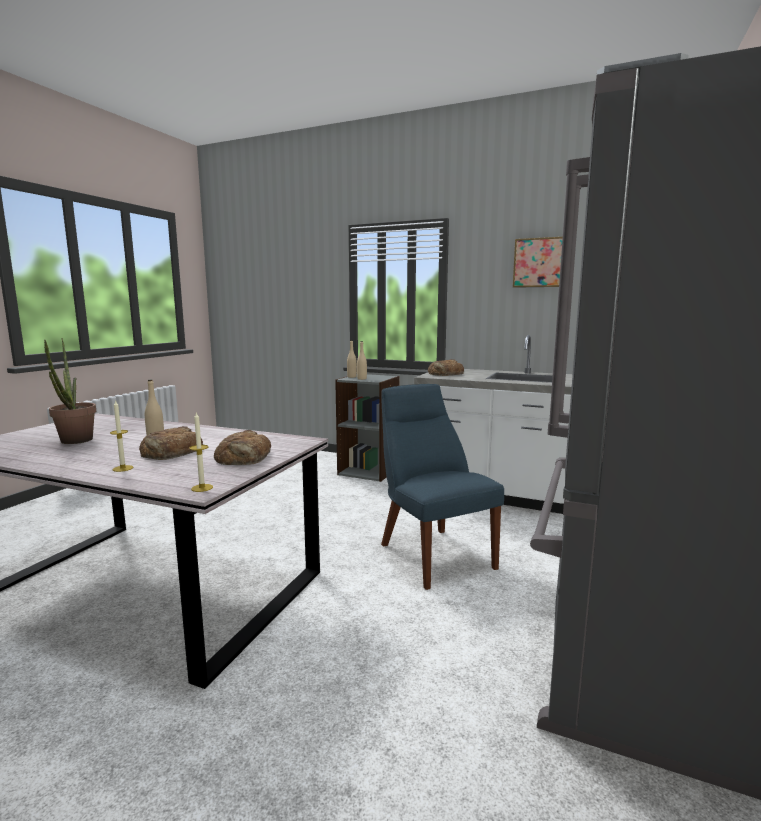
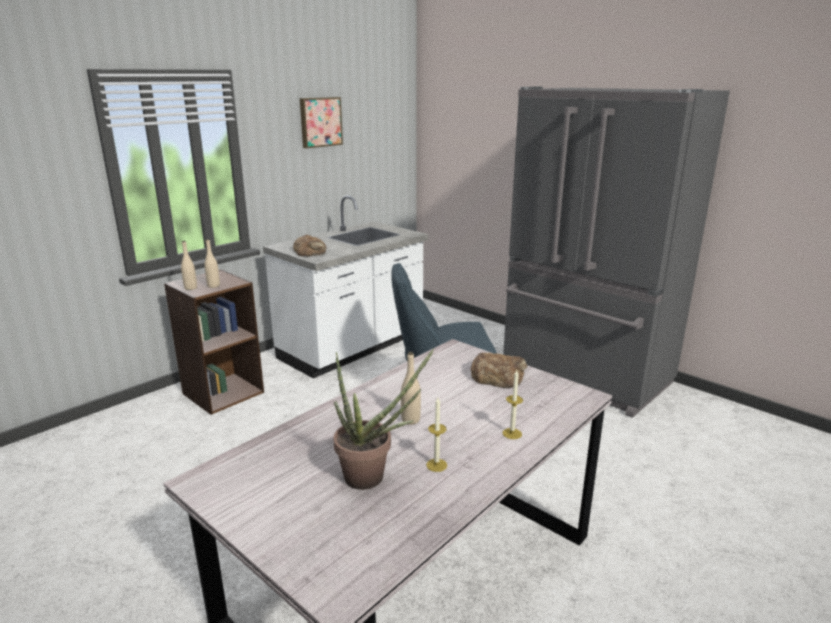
camera: 70 degrees left, 10 degrees up
bread [139,426,204,460] -> none
candle [190,413,213,492] -> candle moved to [426,397,447,472]
grey bookcase [335,374,400,482] -> brown bookcase [164,269,264,415]

